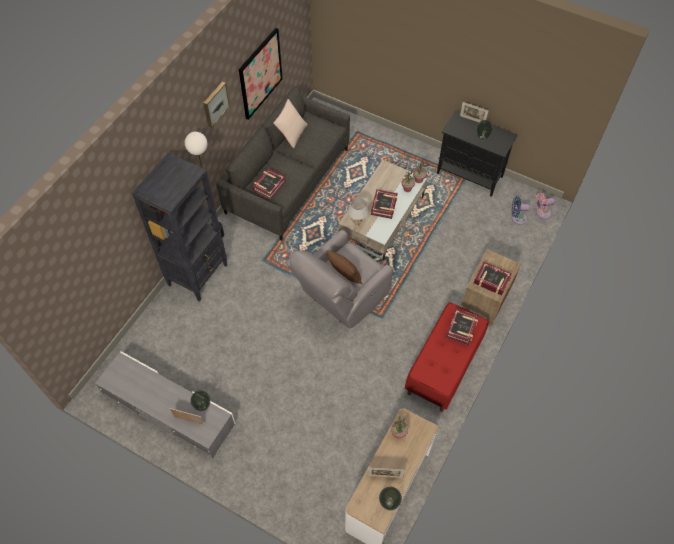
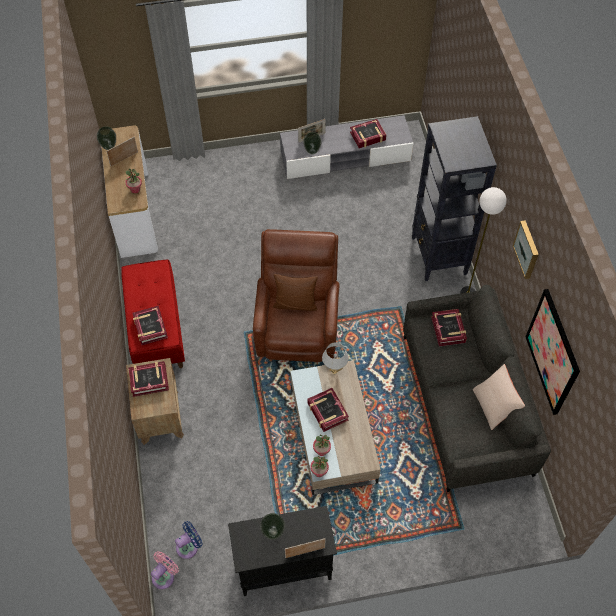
camera: 140 degrees right, 0 degrees up
grey armchair [286,230,393,328] -> brown armchair [253,229,339,362]
none -> book [350,119,386,148]

